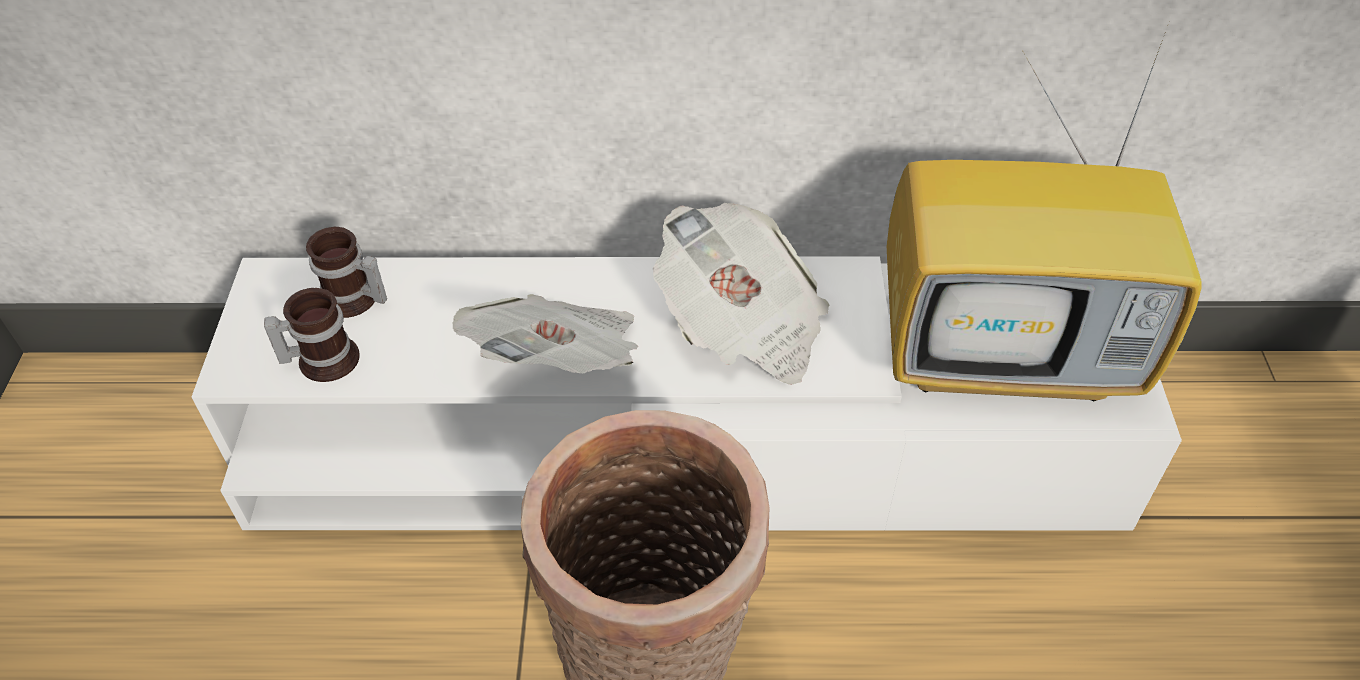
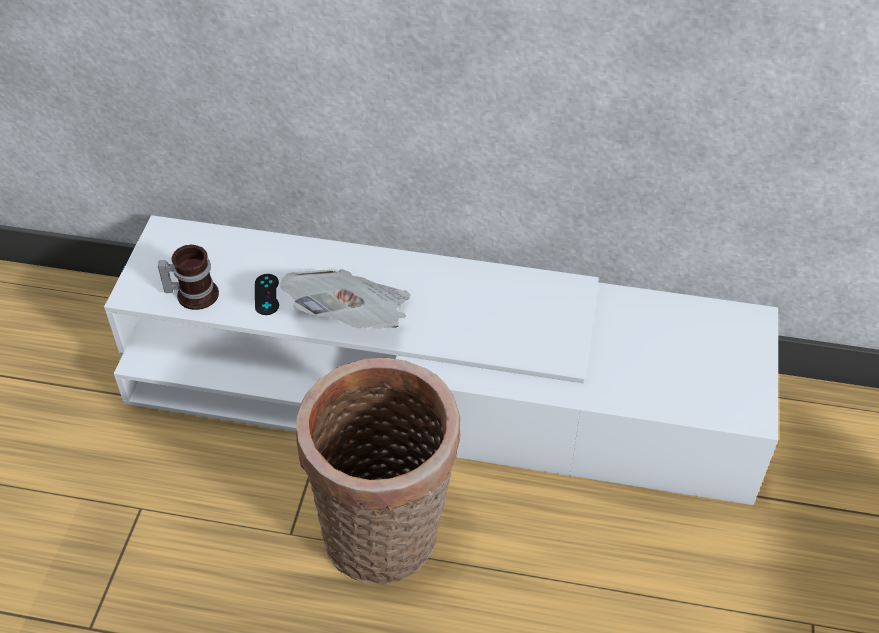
camera: 10 degrees right, 0 degrees up
mug [306,227,387,318] -> none
newspaper [653,203,829,385] -> none
television [887,23,1202,401] -> none
none -> black game controller [255,274,279,315]

